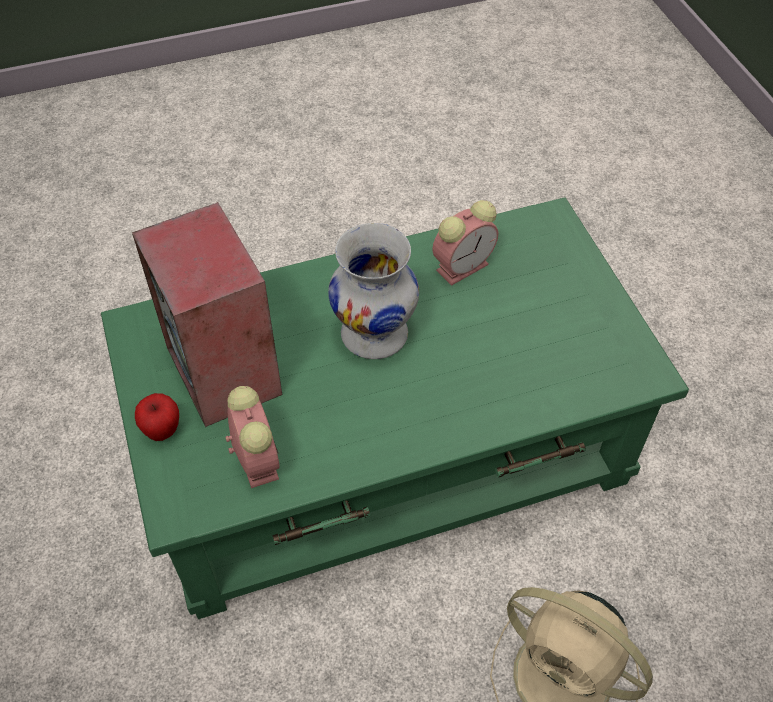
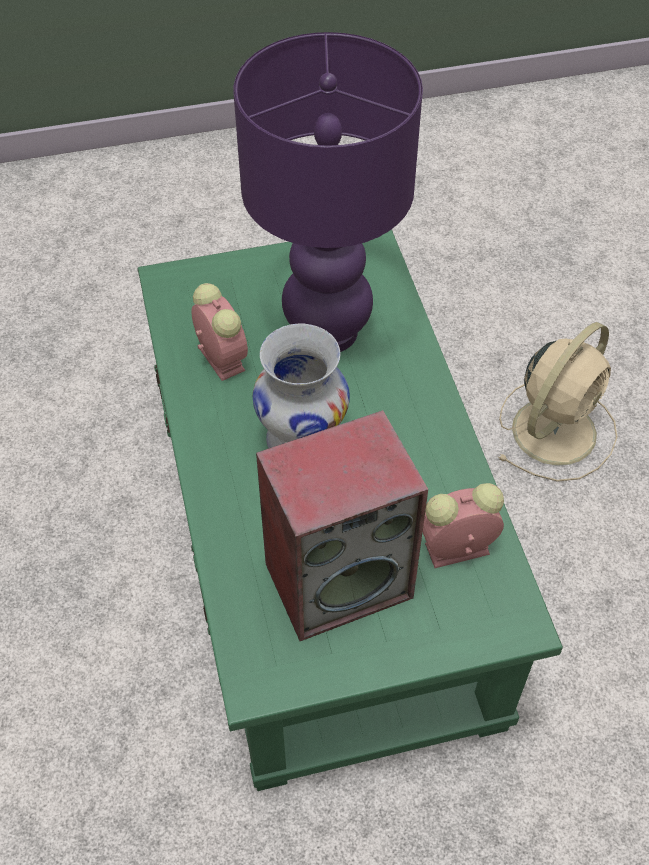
camera: 85 degrees left, 0 degrees up
apple [135,393,179,441] -> none
none -> purple table lamp [234,32,423,352]

